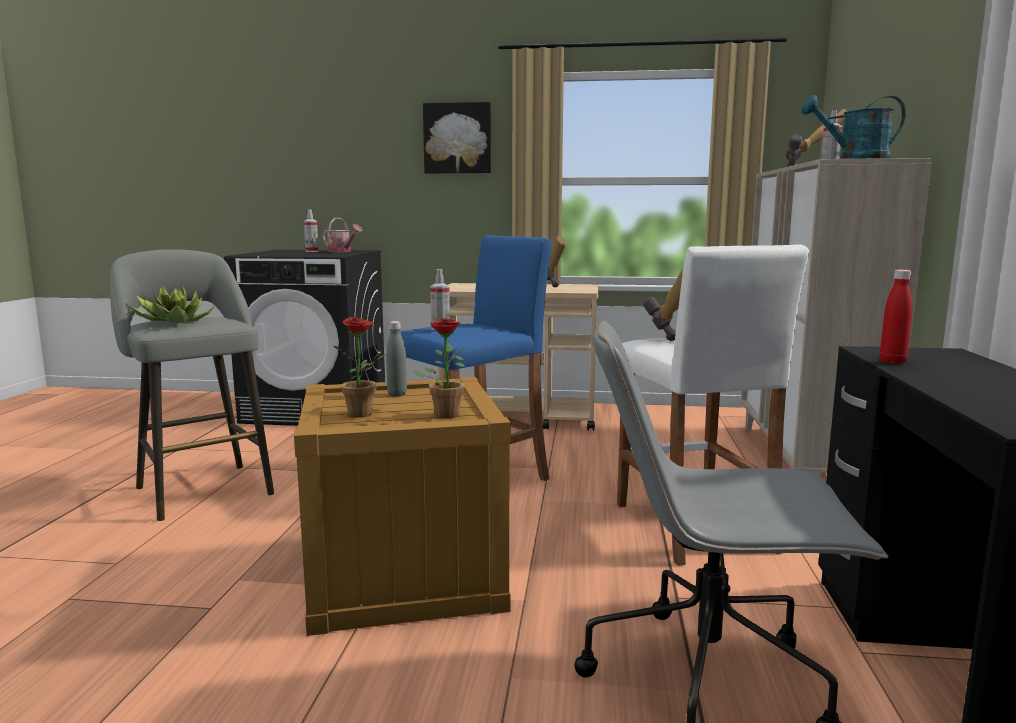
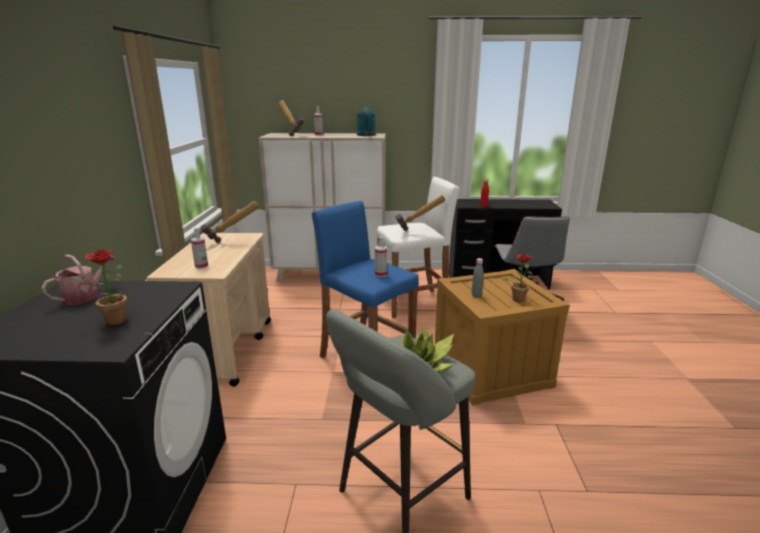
camera: 95 degrees left, 10 degrees up
spray bottle [304,209,319,252] -> spray bottle moved to [191,228,208,269]
potted plant [415,318,465,419] -> potted plant moved to [72,249,127,326]
picture [423,102,491,174] -> none

